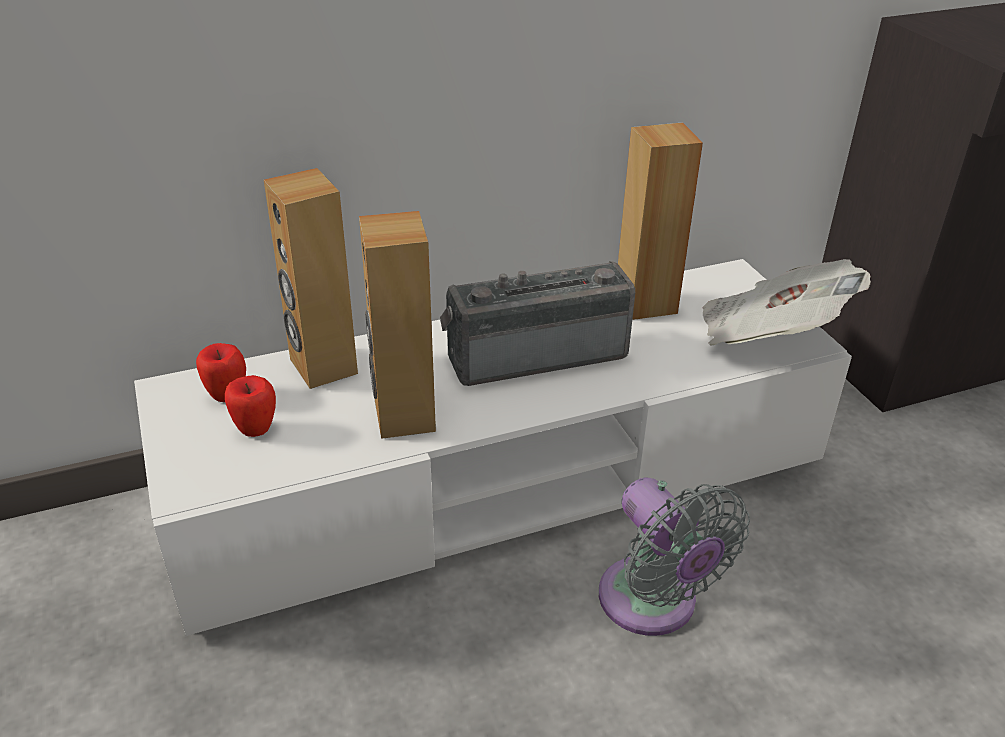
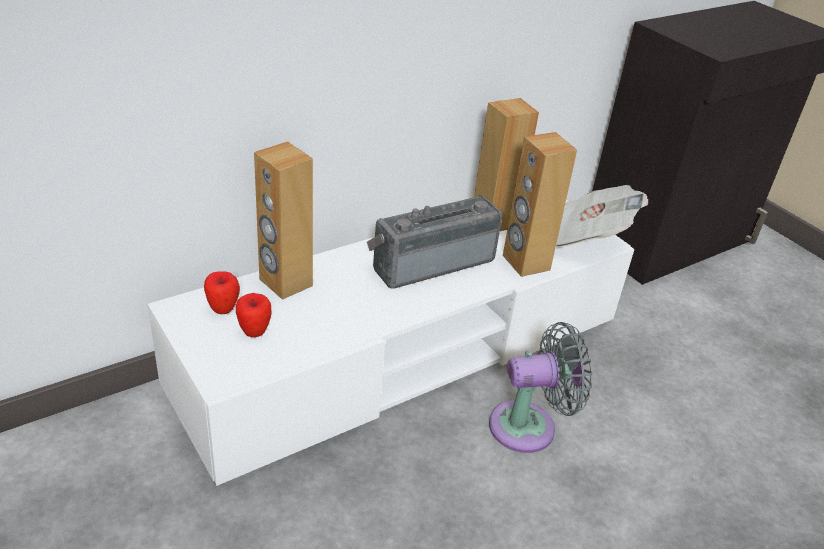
camera: 15 degrees left, 0 degrees up
brown speaker [359,211,436,439] -> brown speaker moved to [503,132,577,277]
grey fan [599,478,750,636] -> grey fan turned 60 degrees counterclockwise [489,322,592,453]

